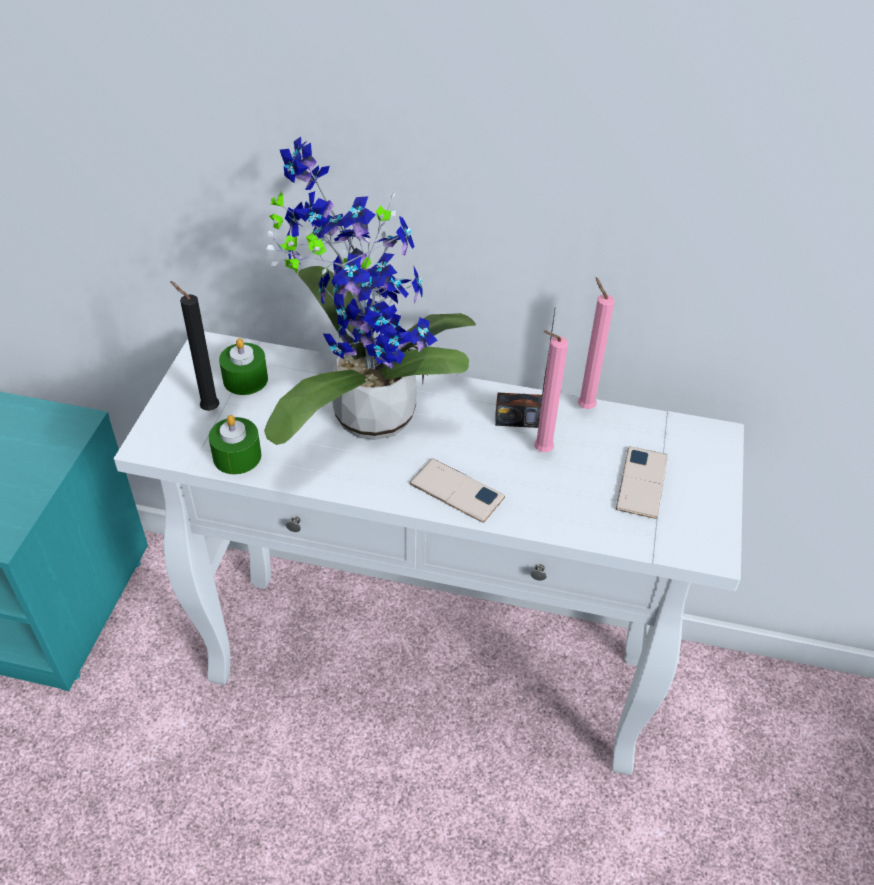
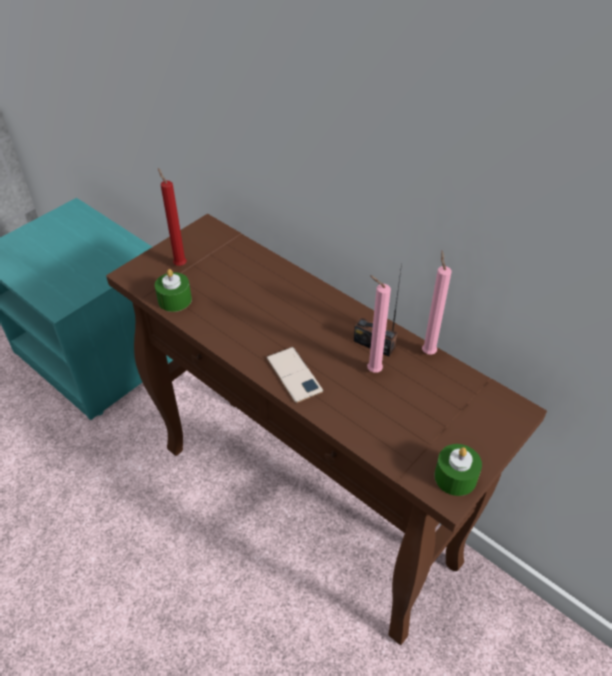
camera: 30 degrees right, 0 degrees up
white console table [114,331,744,775] -> brown console table [106,214,547,645]
black candle [170,281,220,411] -> red candle [158,168,187,266]
green candle [219,338,268,395] -> green candle moved to [434,444,482,496]
potted plant [264,137,476,445] -> none
phone [616,446,668,519] -> none

